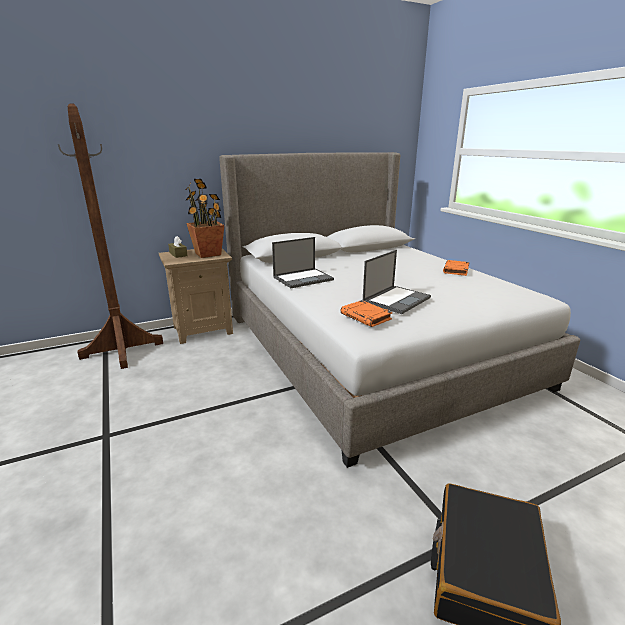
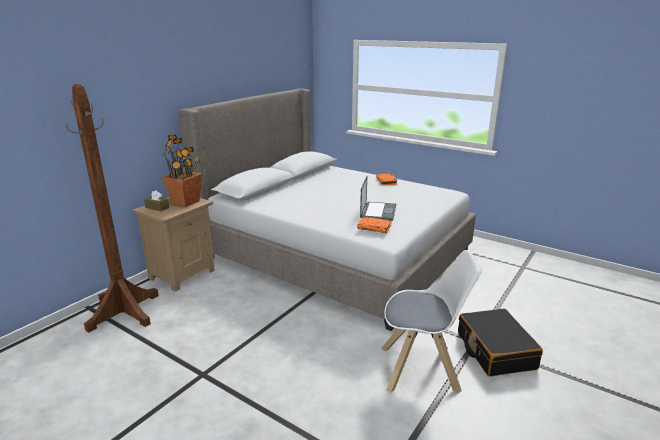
camera: 30 degrees left, 0 degrees up
laptop [272,237,334,288] -> none
none -> chair [381,250,482,393]

